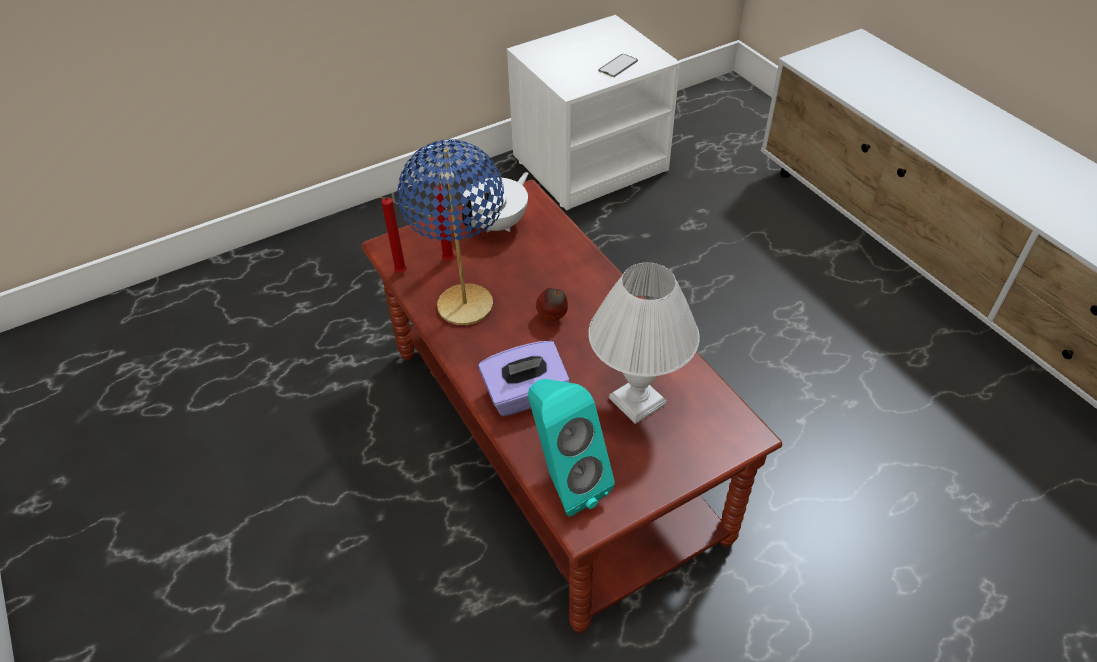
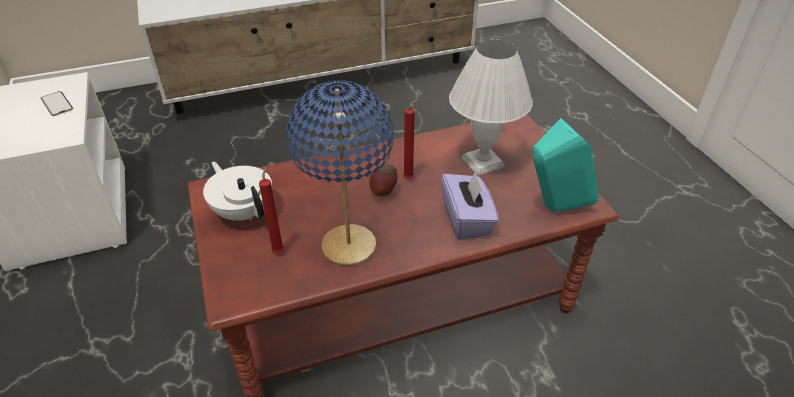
camera: 80 degrees left, 5 degrees down
red candle [377,197,407,273] -> red candle moved to [403,106,418,179]

